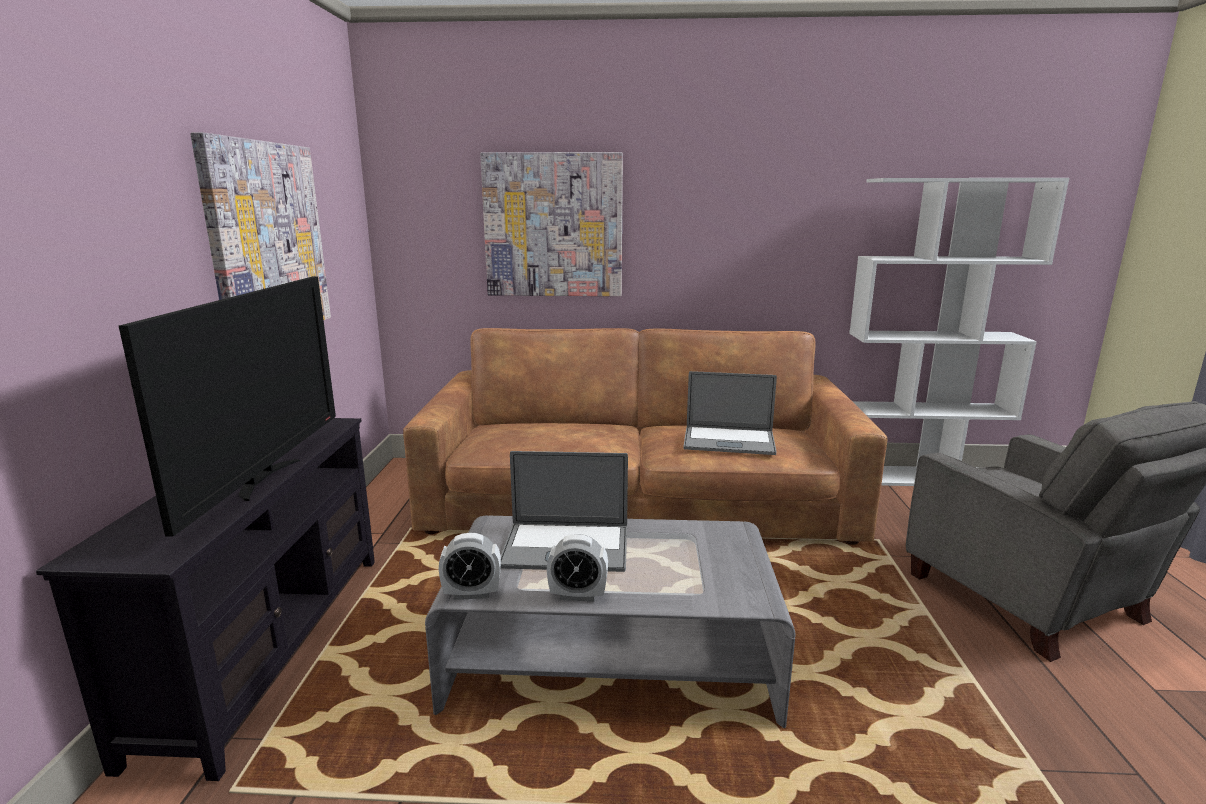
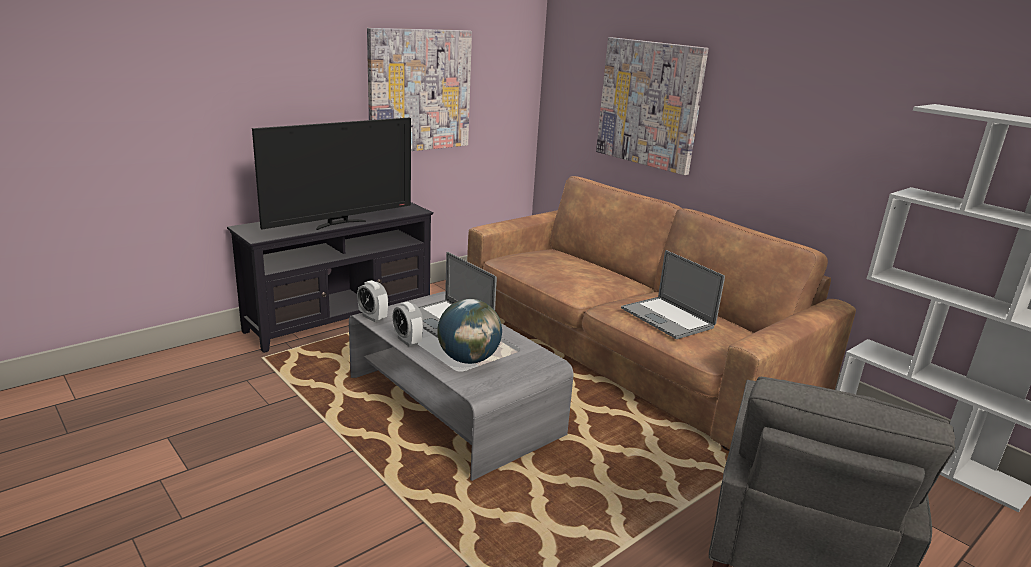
camera: 45 degrees right, 5 degrees up
none -> globe [437,299,502,364]

